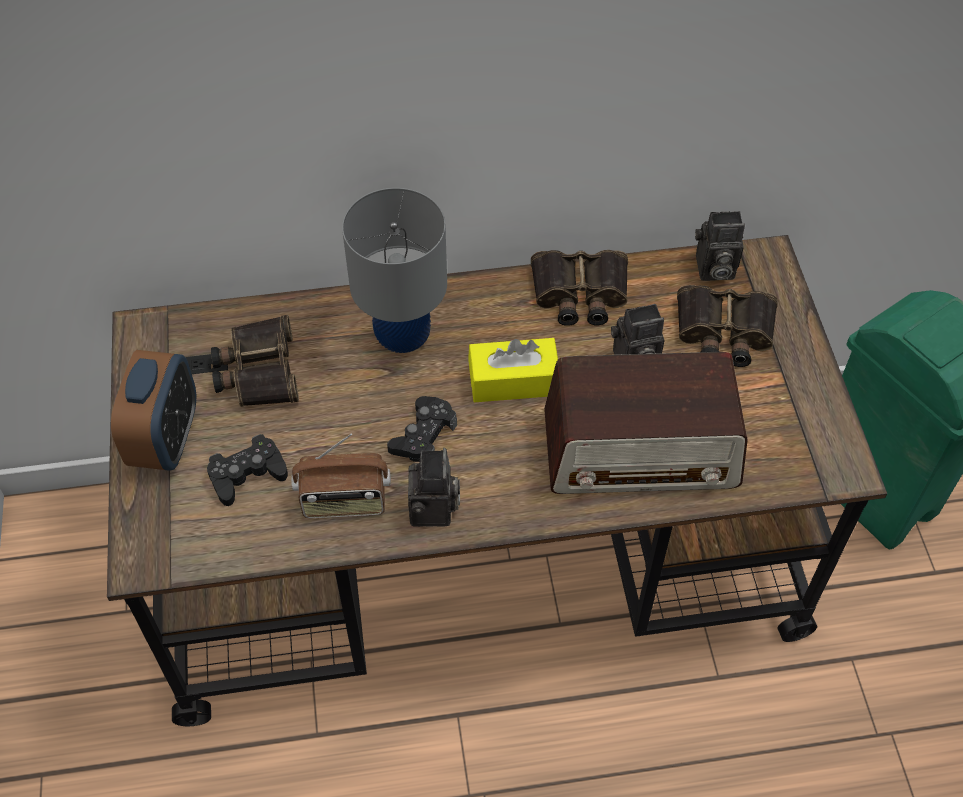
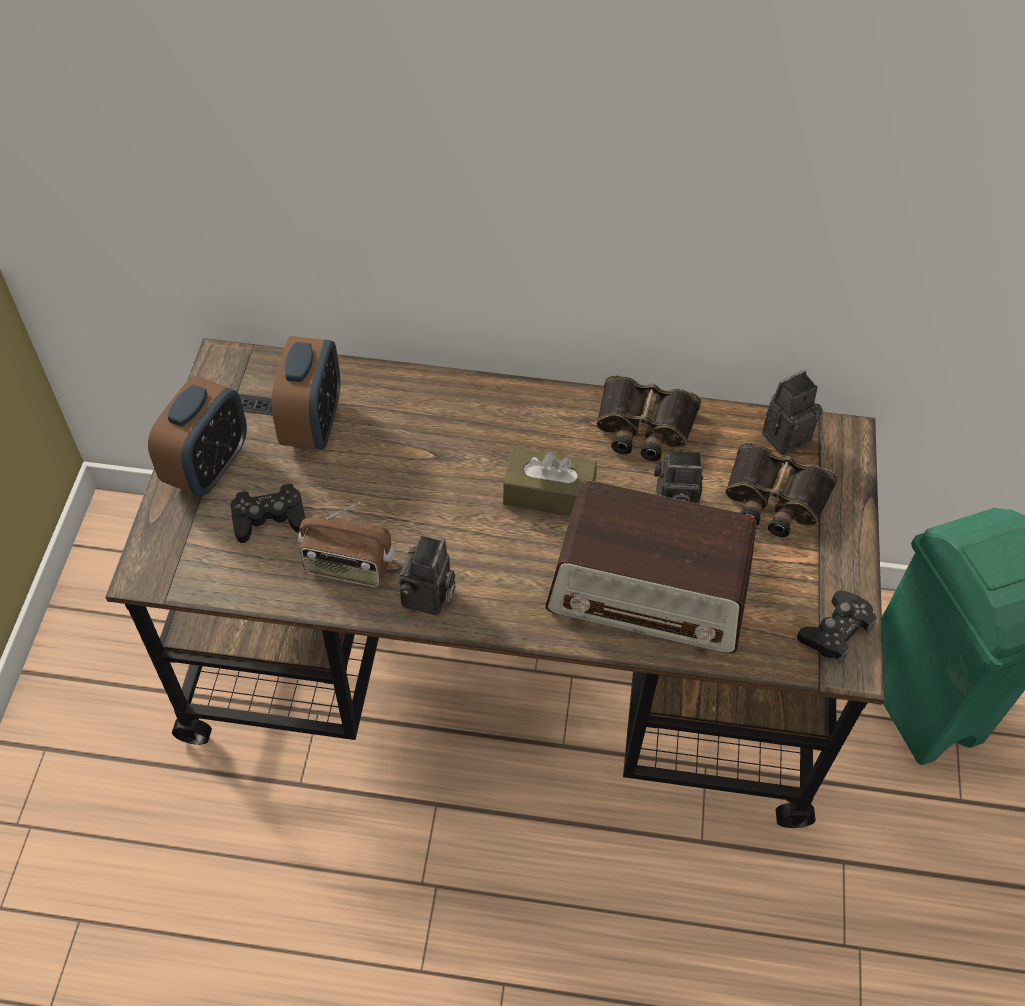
camera: 15 degrees right, 0 degrees up
binoculars [211,315,299,407] -> alarm clock [271,336,340,449]
grey table lamp [342,188,447,353] -> none
black game controller [387,396,457,462] -> black game controller moved to [797,590,877,665]
yellow tissue box [468,338,558,402] -> brown tissue box [503,448,597,516]
camera [695,211,745,281] -> camera turned 135 degrees clockwise [762,370,823,455]

